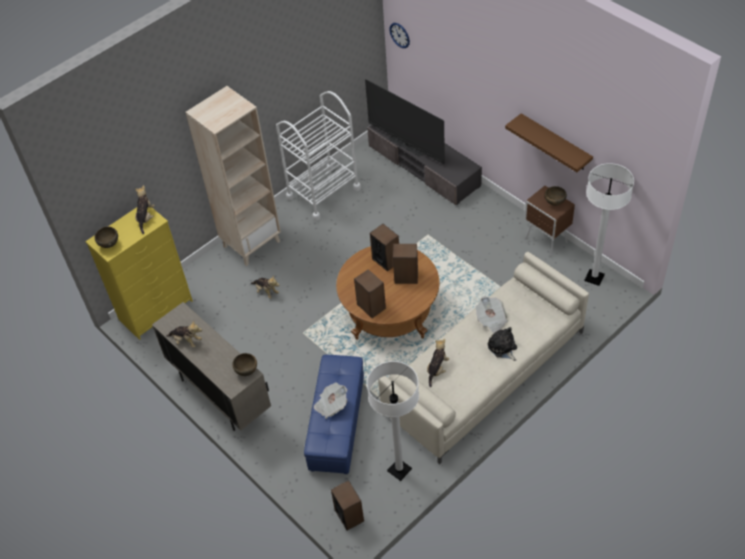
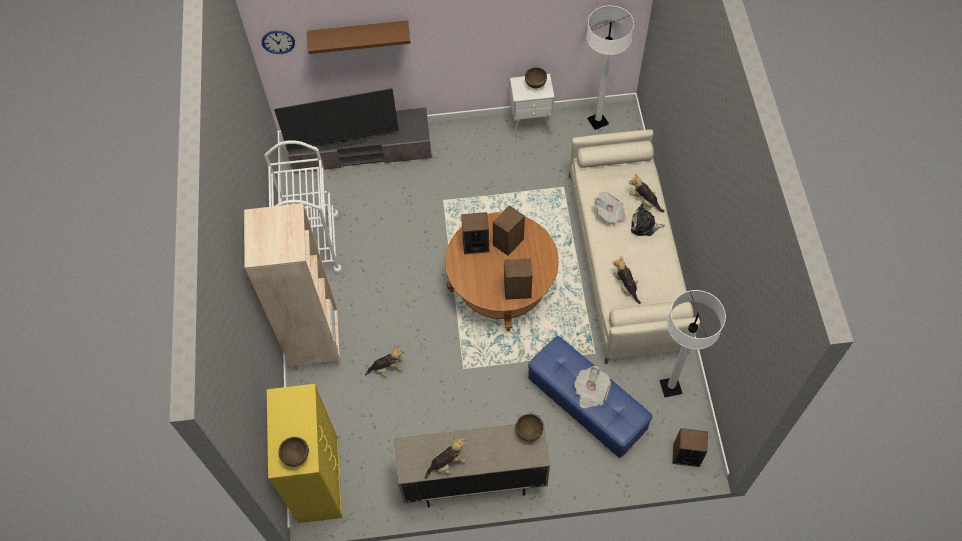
camera: 55 degrees left, 10 degrees up
plush toy [135,185,155,234] -> plush toy moved to [628,174,665,213]
brown shelf [505,113,593,172] -> brown shelf moved to [307,20,411,54]
brown nightstand [524,186,575,256] -> white nightstand [510,74,555,137]

